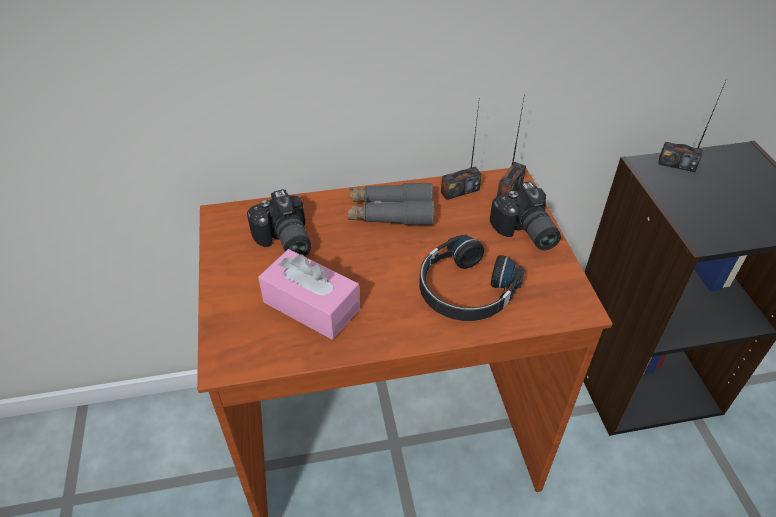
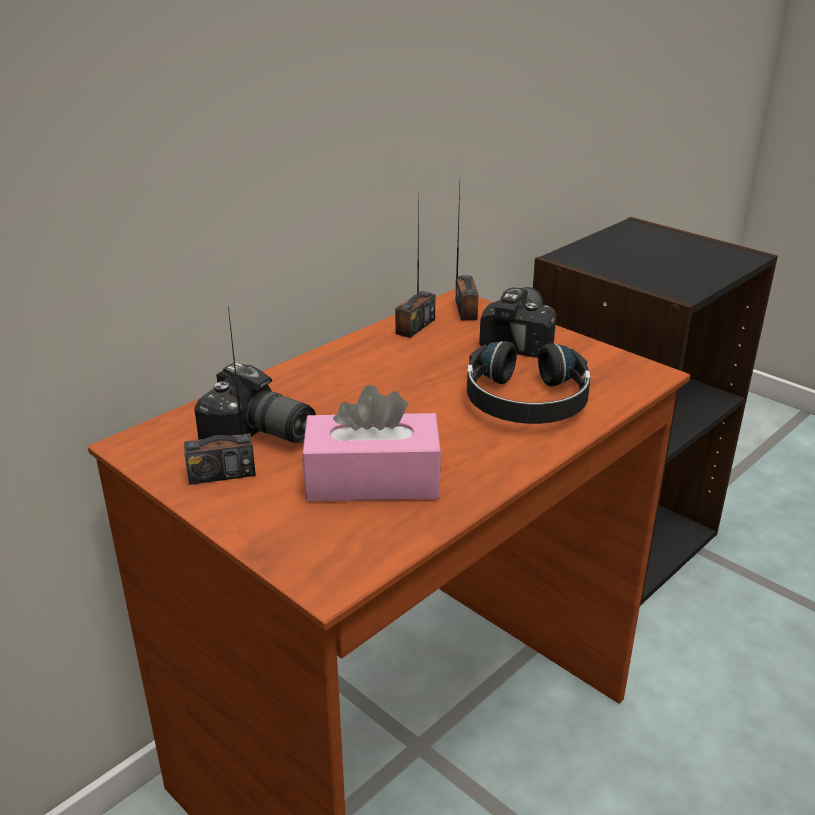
camera: 35 degrees left, 15 degrees down
grey binoculars [347,182,434,226] -> none
camera [490,181,561,250] -> camera turned 105 degrees counterclockwise [479,287,556,358]
radio [658,81,726,172] -> radio moved to [184,306,256,485]

